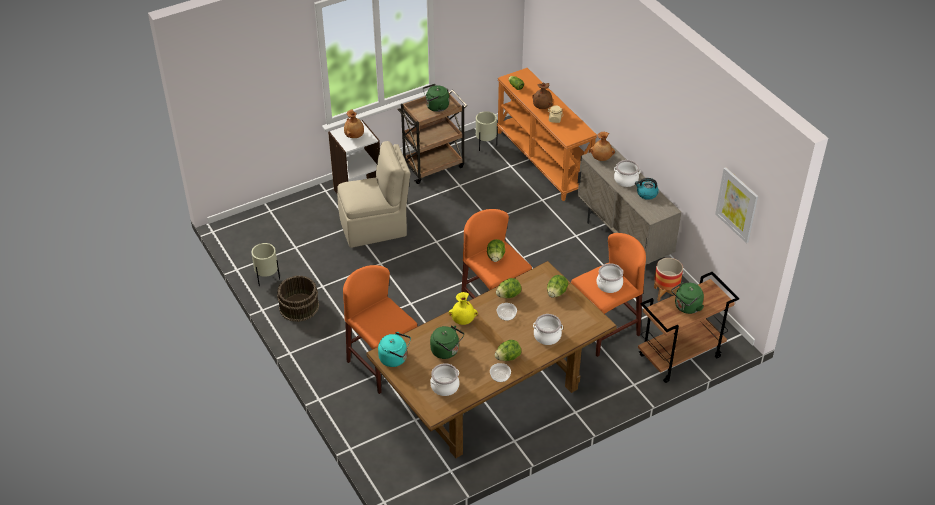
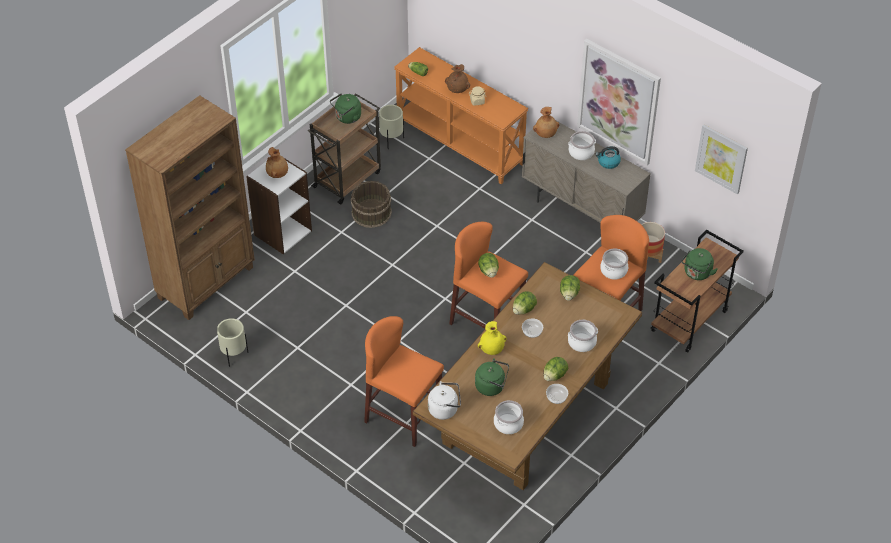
camera: 20 degrees left, 5 degrees up
brown bucket [277,276,319,322] -> brown bucket moved to [351,181,392,228]
beige chair [337,141,411,248] -> none
turquoise kettle [378,332,411,367] -> white kettle [428,381,461,420]
none -> brown bookcase [125,95,255,320]
none -> picture [577,39,661,165]

